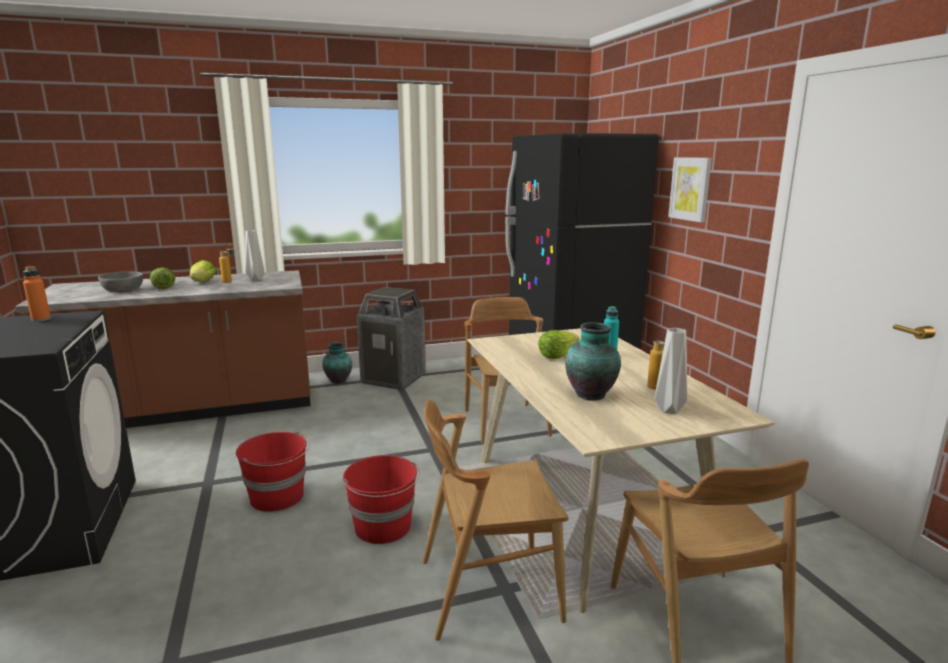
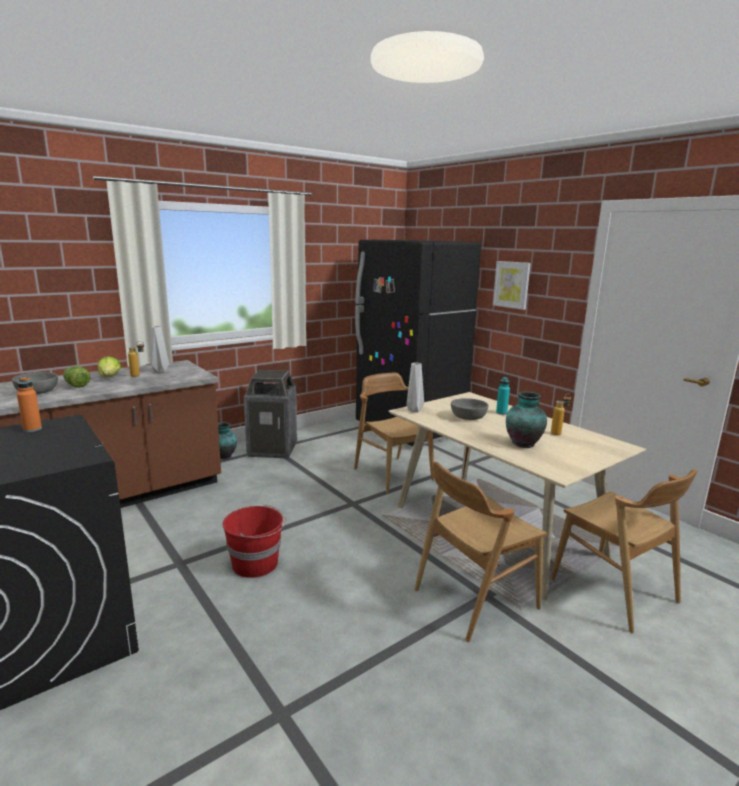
camera: 20 degrees left, 0 degrees up
red bucket [343,455,420,544] -> none
lettuce [538,330,579,359] -> grey bowl [451,398,488,420]
grey vase [655,328,687,414] -> grey vase moved to [407,362,424,413]

